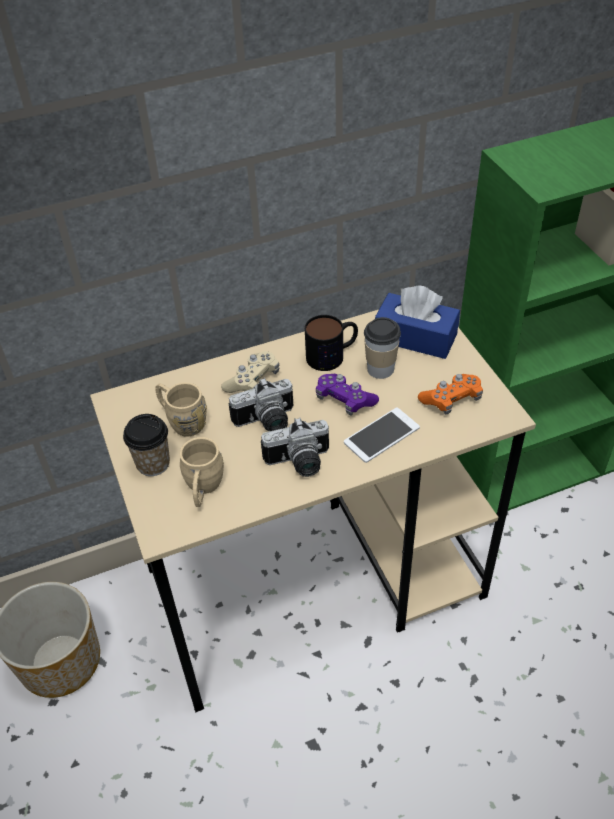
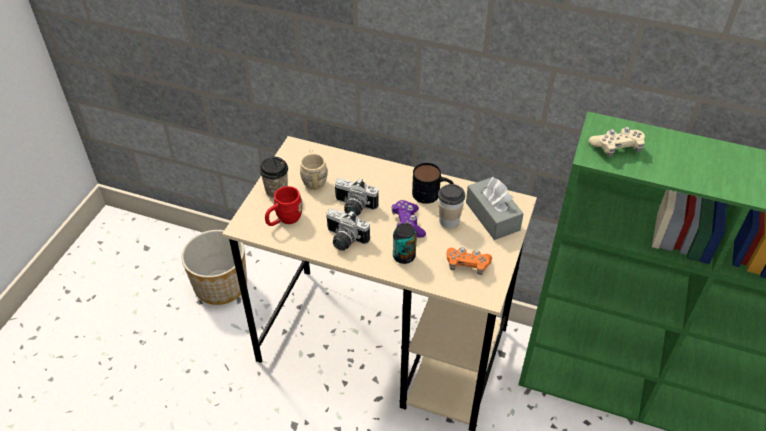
camera: 40 degrees right, 0 degrees up
beige mug [180,437,224,507] -> red mug [265,186,303,226]
beige game controller [221,351,279,393] -> beige game controller moved to [589,127,645,157]
phone [344,407,420,463] -> can [393,223,417,264]
blue tissue box [375,285,460,359] -> grey tissue box [466,177,524,240]

